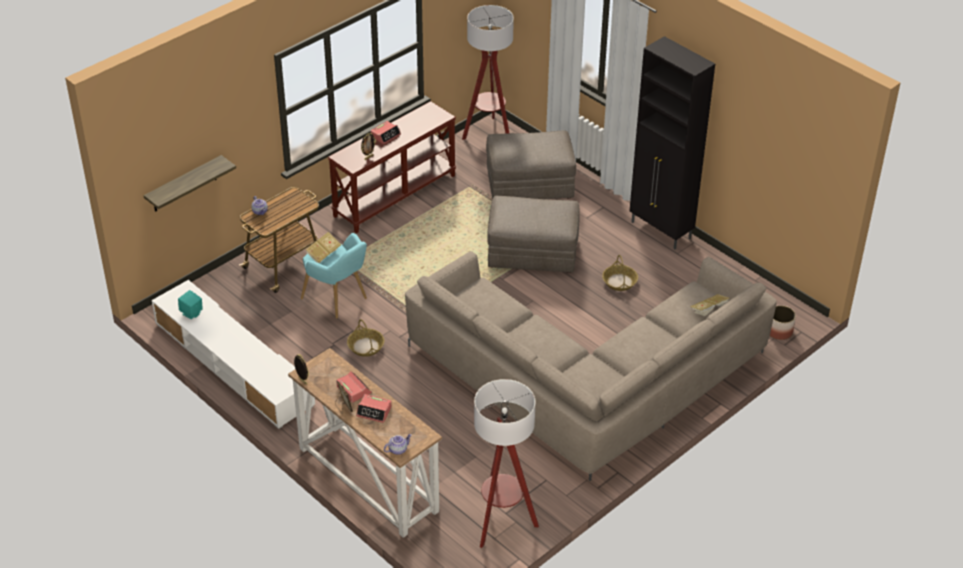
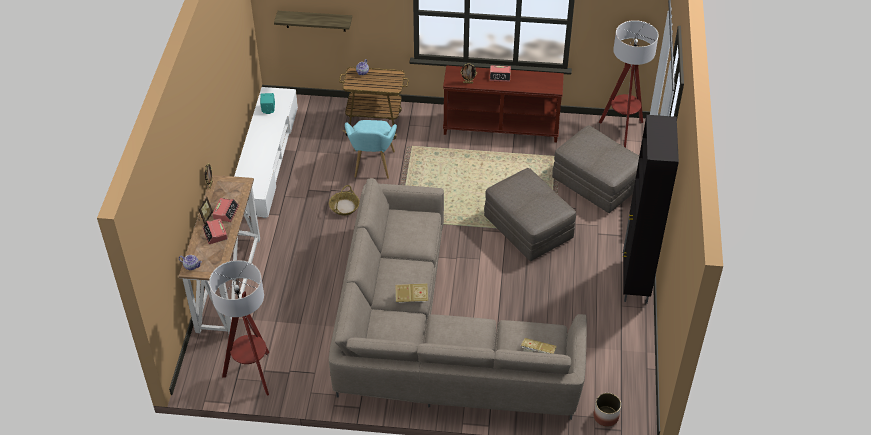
camera: 50 degrees right, 5 degrees up
book [306,232,341,263] -> book moved to [395,283,428,303]
basket [602,255,638,291] -> none

